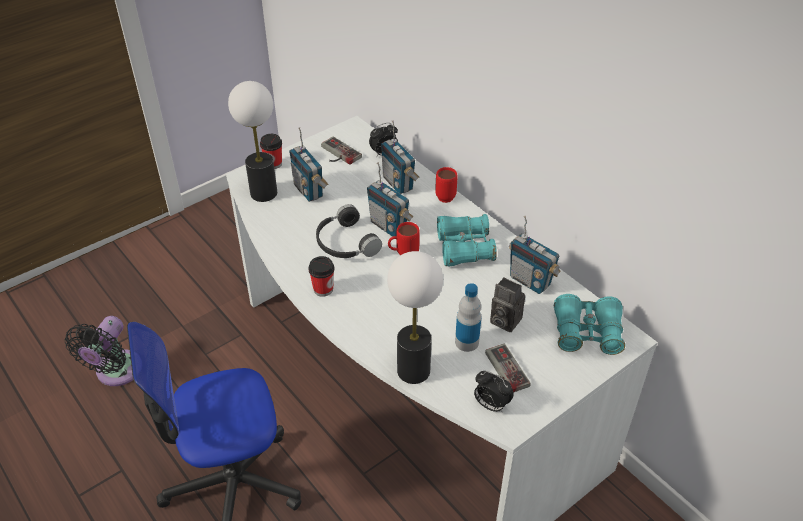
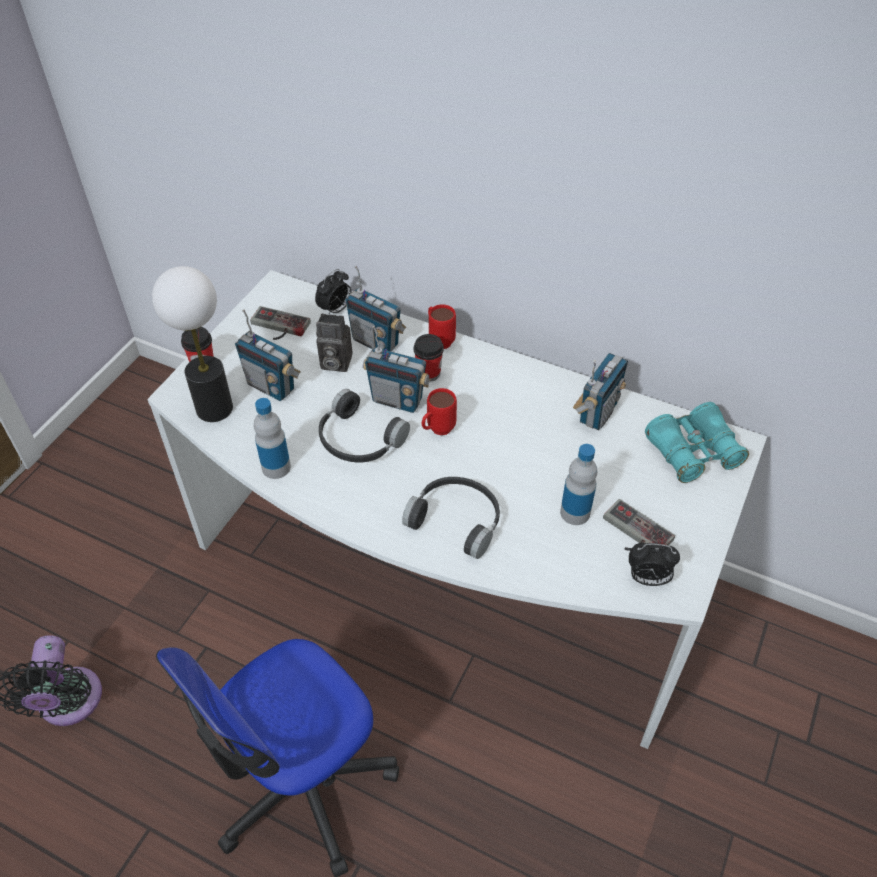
camera: 25 degrees left, 5 degrees up
cup [308,256,335,297] -> cup moved to [414,334,444,382]
table lamp [387,251,443,384] -> none
turquoise binoculars [437,214,497,267] -> none
camera [490,277,525,332] -> camera moved to [316,313,353,372]
radio [509,215,561,294] -> radio turned 75 degrees counterclockwise [573,353,628,430]
none -> bottle [254,398,291,479]
none -> black headphones [402,477,500,559]

